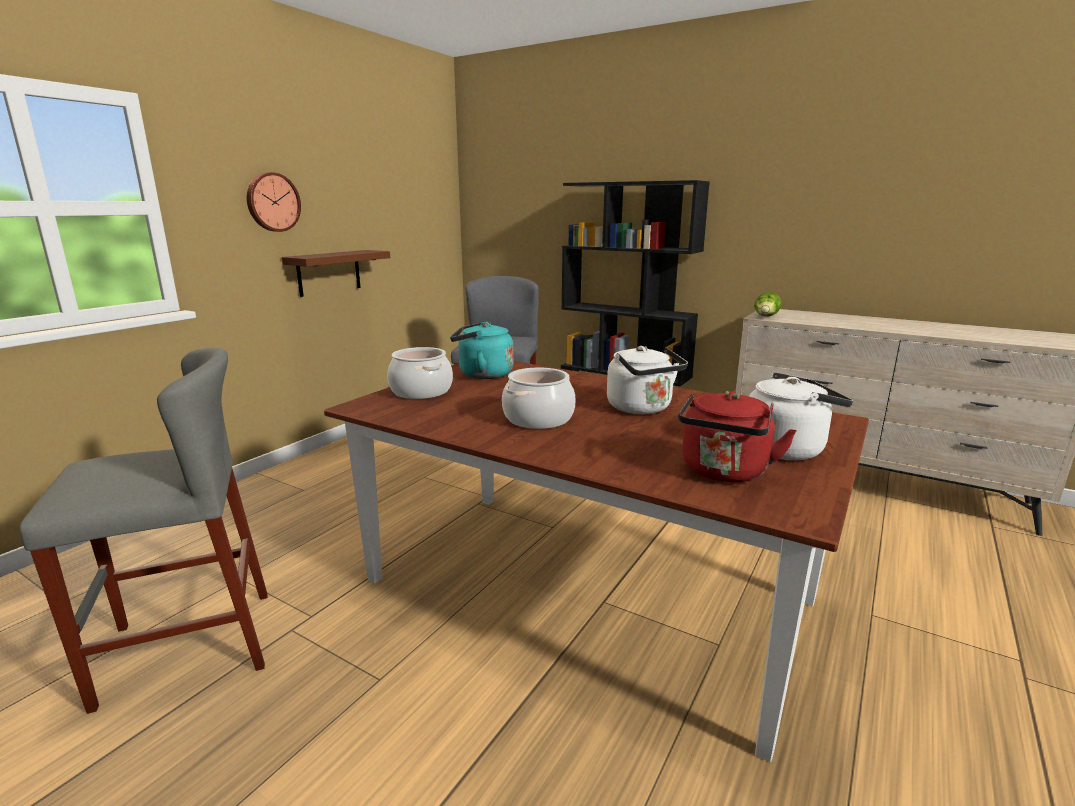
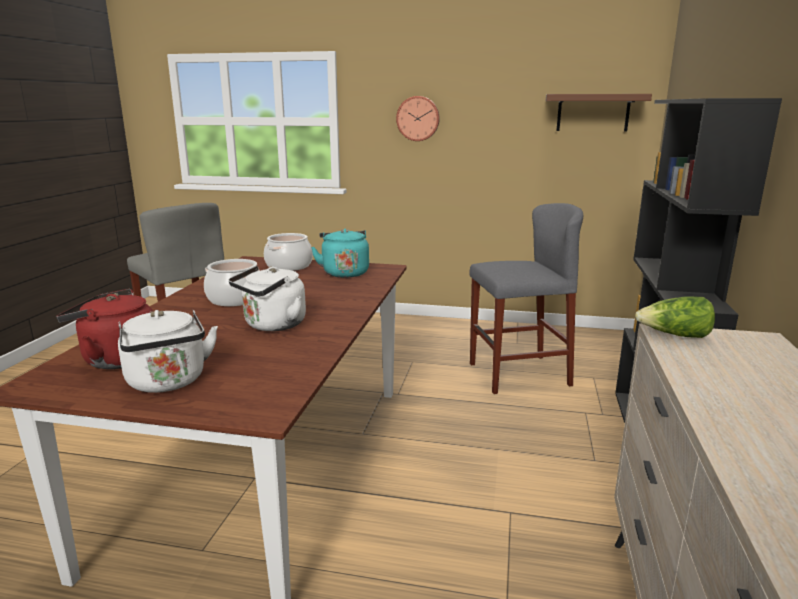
camera: 70 degrees right, 0 degrees up
brown shelf [282,250,390,297] -> brown shelf moved to [546,94,652,132]

